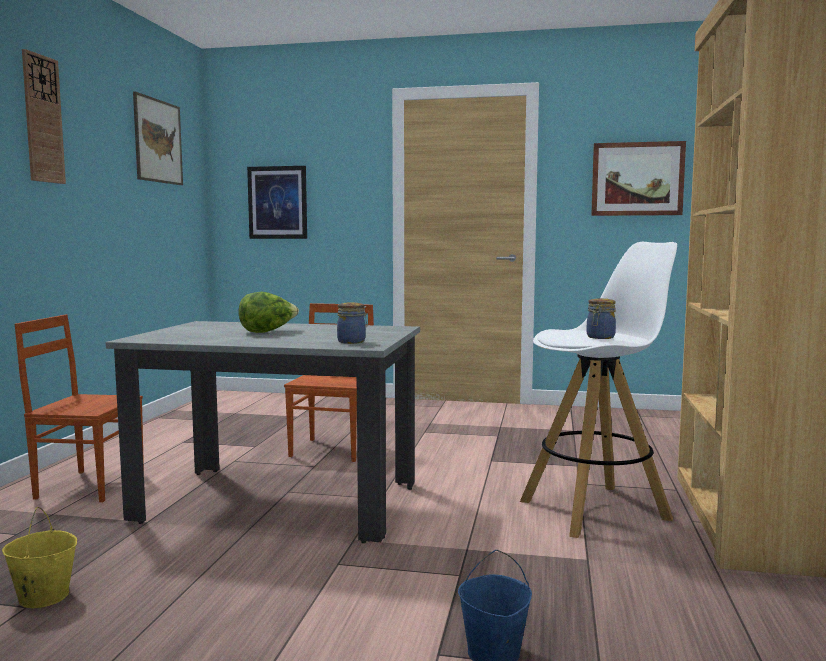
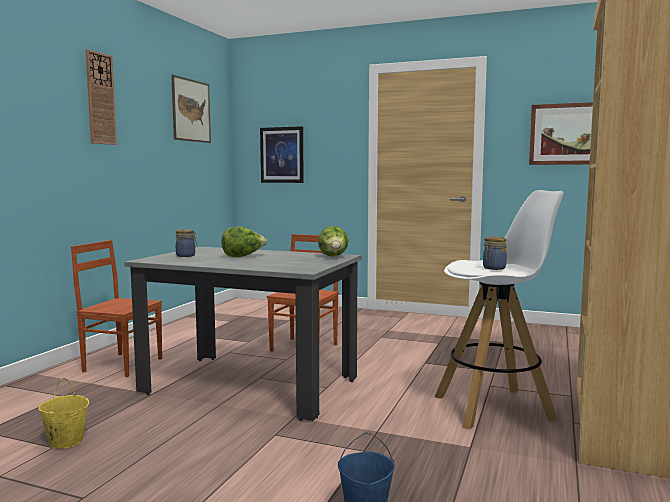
camera: 10 degrees right, 0 degrees up
jar [337,302,367,344] -> jar moved to [176,229,197,257]
none -> lettuce [318,226,349,256]

